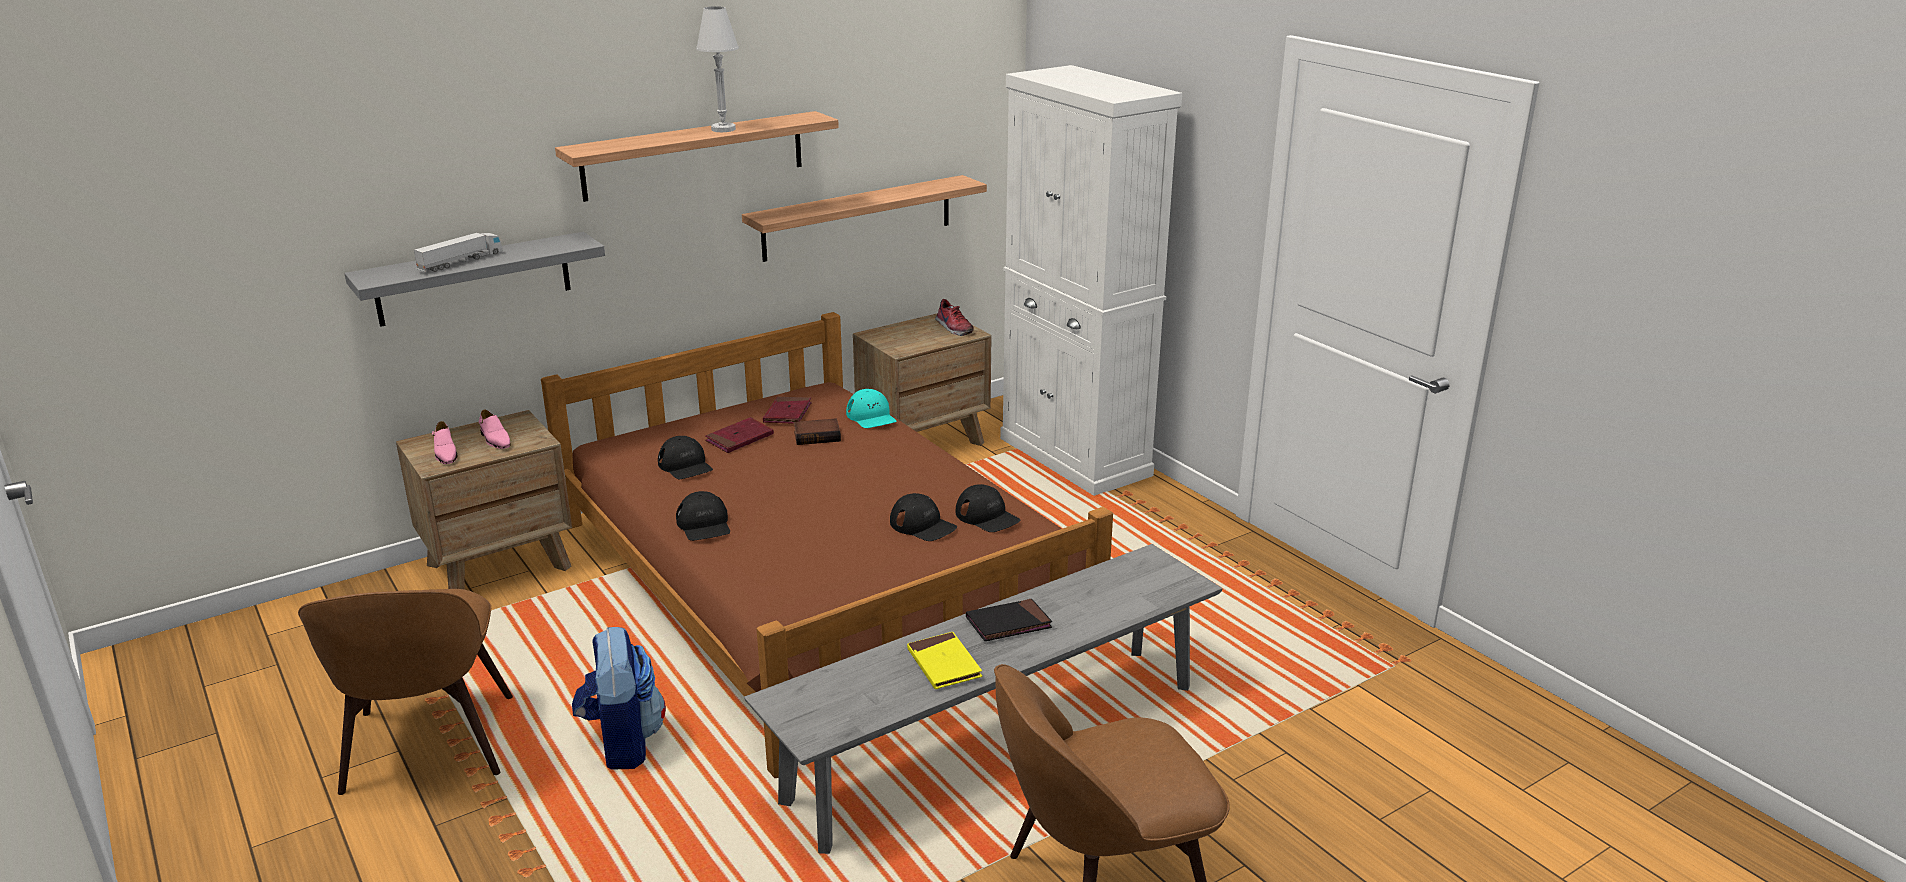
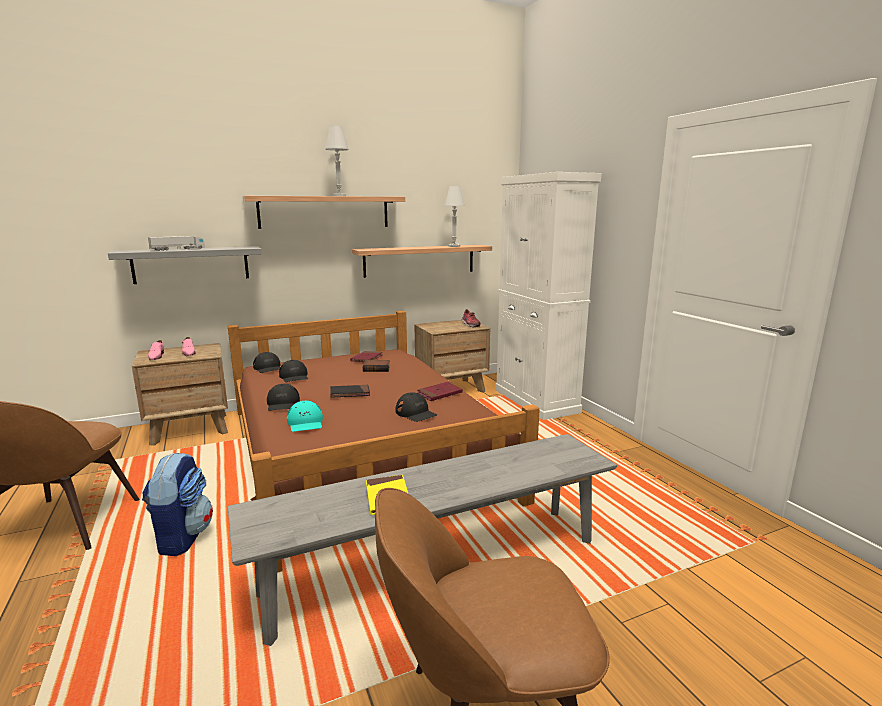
camera: 10 degrees right, 10 degrees down
red book [705,417,774,453] -> red book moved to [418,382,463,401]
turquoise cap [846,389,897,428] -> turquoise cap moved to [287,401,323,432]
black cap [956,484,1021,532] -> black cap moved to [253,352,281,373]
black book [966,599,1052,641] -> black book moved to [330,384,370,398]
none -> white table lamp [444,186,465,247]

